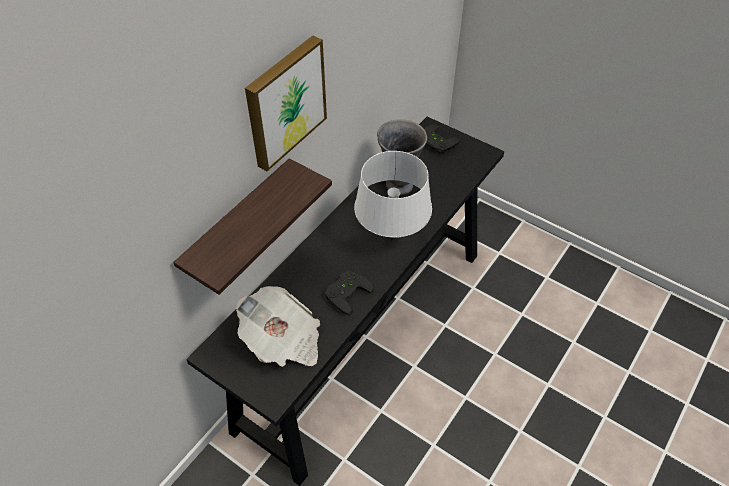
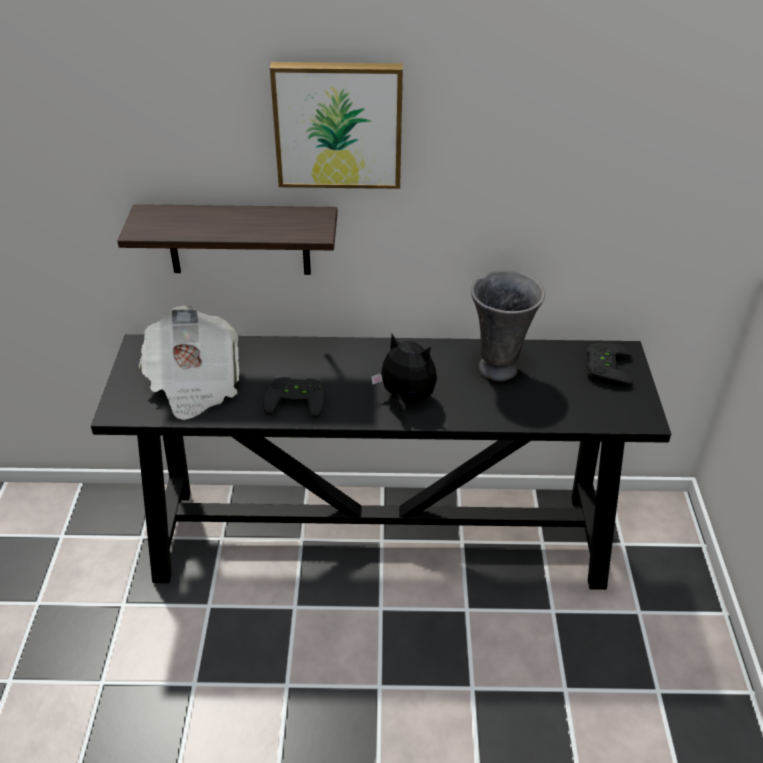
camera: 55 degrees right, 10 degrees down
white table lamp [354,151,432,241] -> plush toy [371,334,437,412]

